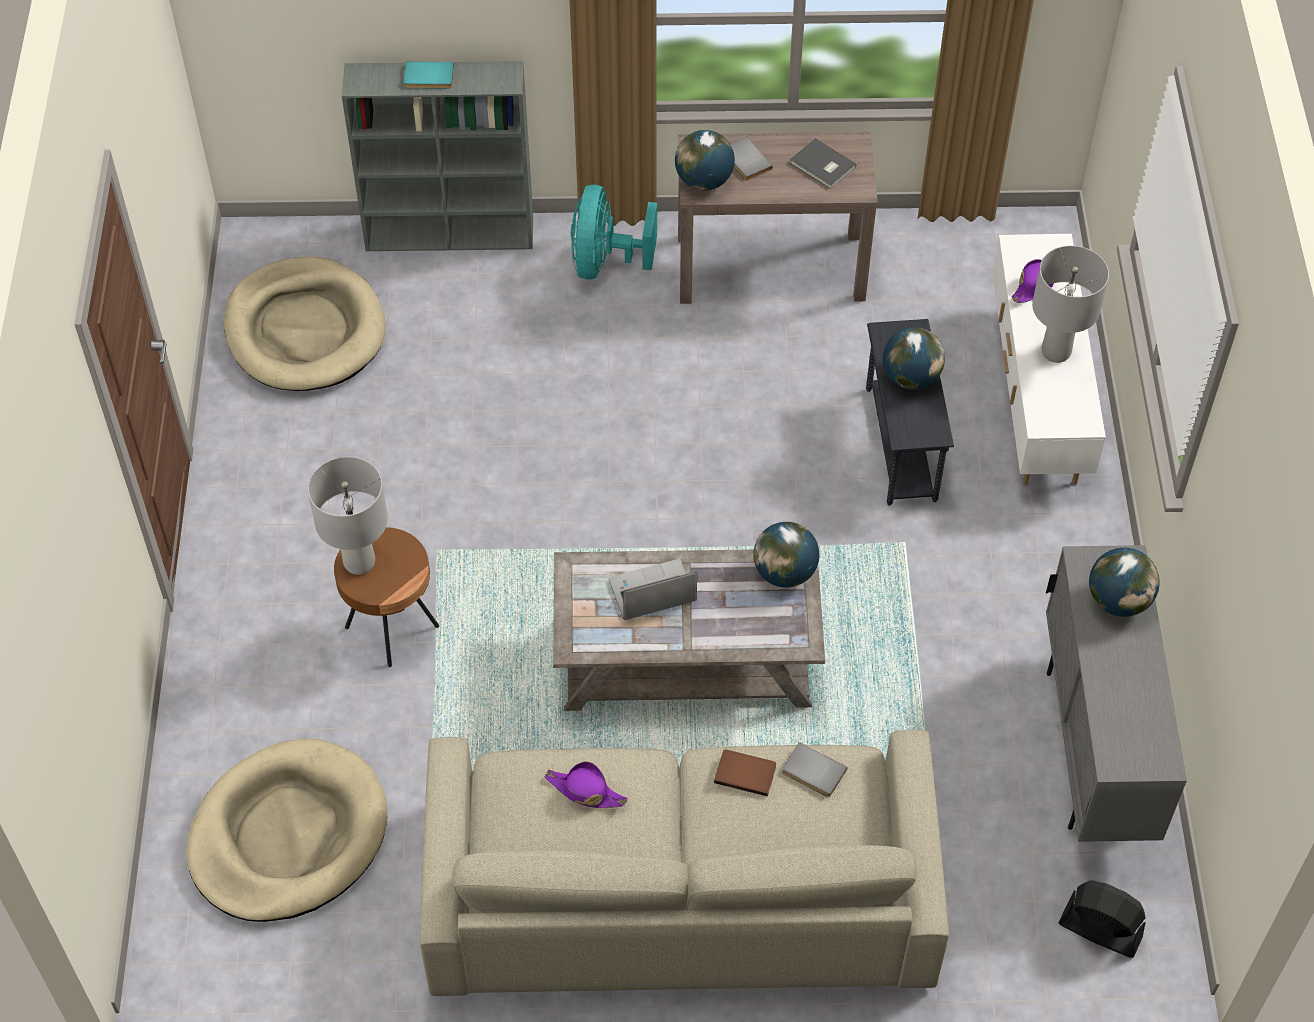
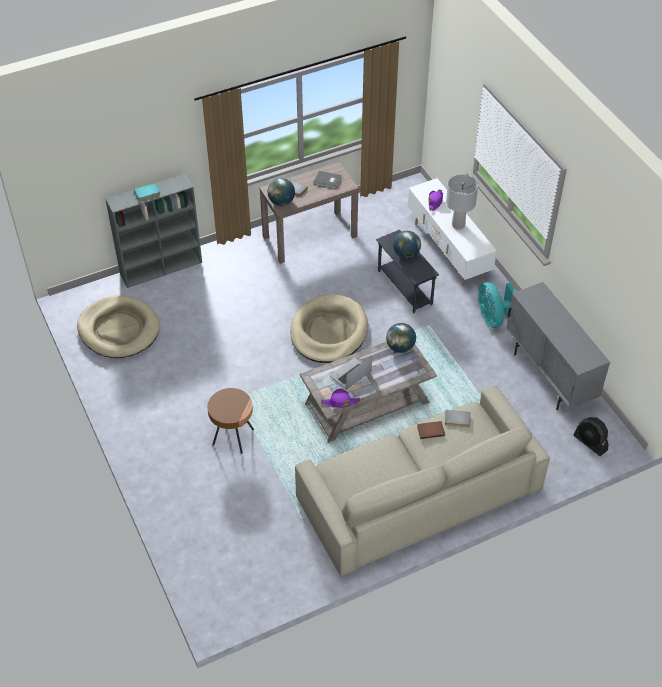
camera: 25 degrees left, 5 degrees down
beige dog bed [186,739,387,922] -> beige dog bed moved to [290,294,368,363]
grey table lamp [308,457,388,575] -> none
purple hat [545,762,628,808] -> purple hat moved to [321,388,360,408]
turquoise fan [571,185,657,280] -> turquoise fan moved to [478,282,516,328]
black fan [1059,880,1146,958] -> black fan turned 135 degrees counterclockwise [574,417,608,456]
globe [1089,548,1159,617] -> none

